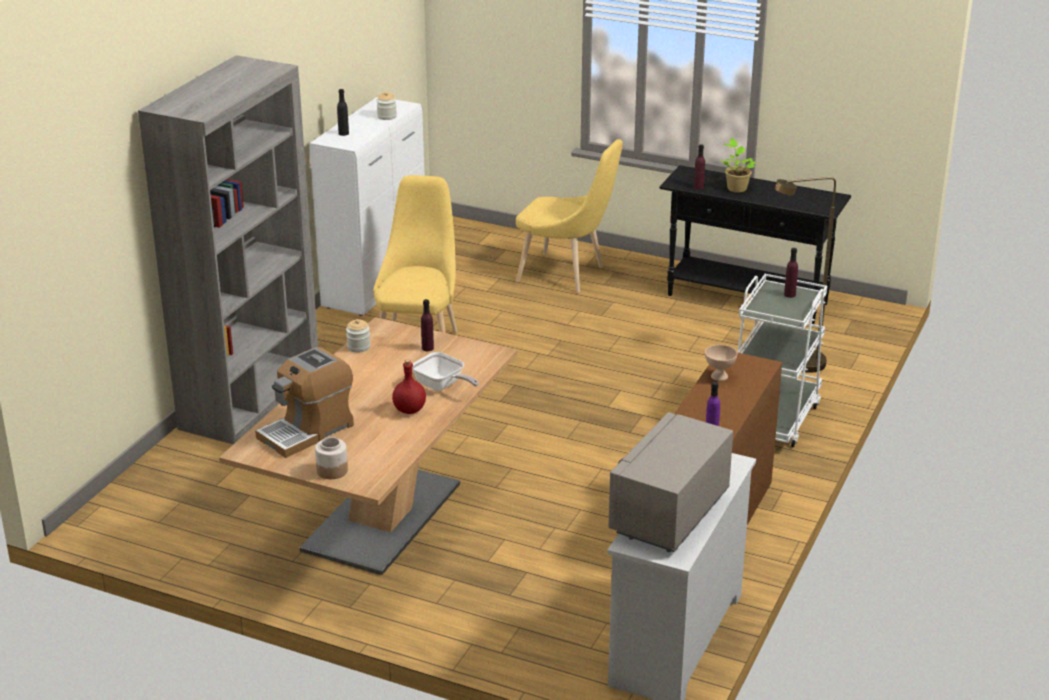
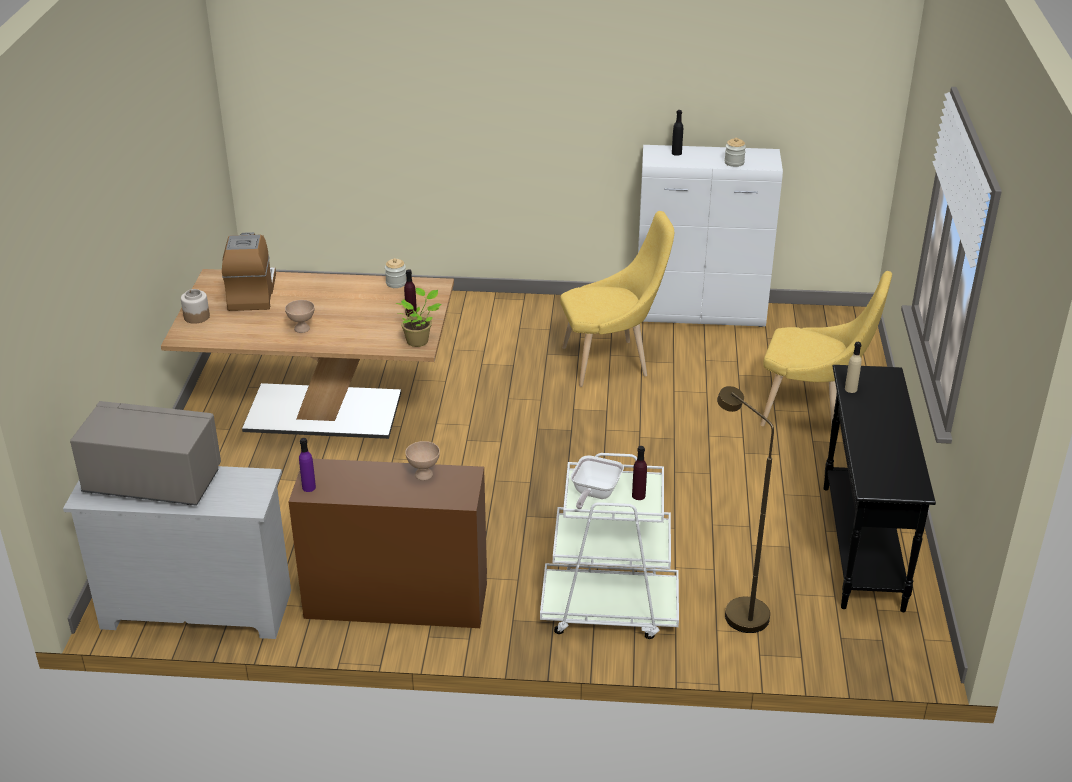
camera: 70 degrees right, 5 degrees up
grey bookcase [138,55,318,444] -> none
coffee machine [255,347,354,458] -> coffee machine turned 60 degrees clockwise [222,232,276,311]
red bottle [392,359,426,414] -> beige bowl [285,300,315,333]
frying pan [412,352,479,391] -> frying pan moved to [570,455,624,509]
yellow chair [516,139,623,293] -> yellow chair turned 75 degrees counterclockwise [760,271,892,427]
purple bottle [694,144,705,190] -> beige bottle [845,342,862,393]
potted plant [721,138,757,193] -> potted plant moved to [396,288,442,347]

